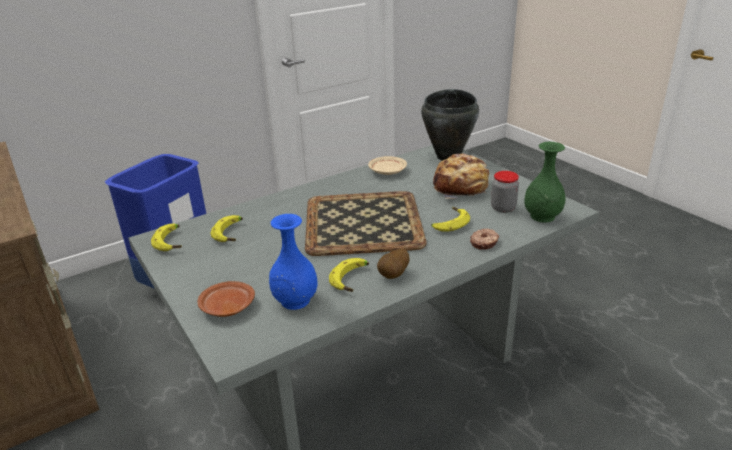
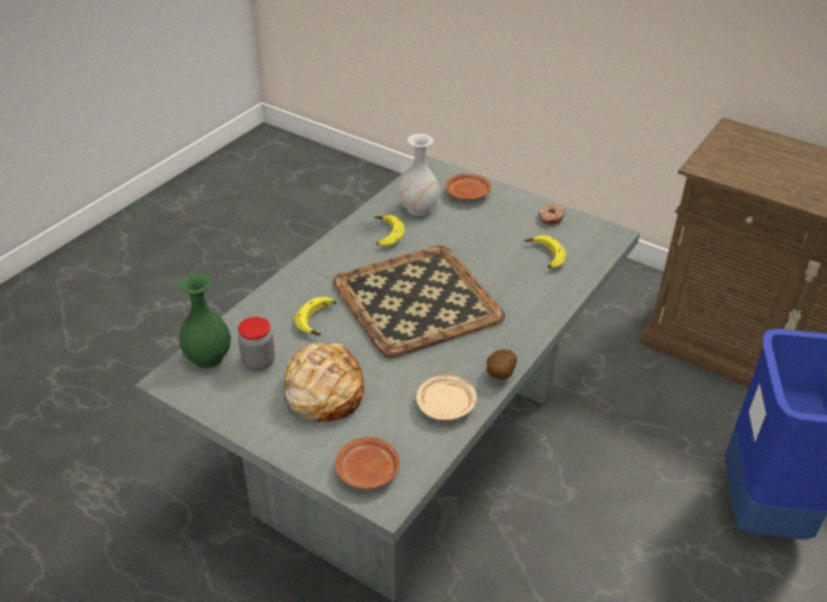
camera: 155 degrees right, 10 degrees up
banana [151,223,182,251] -> none
blue vase [269,214,318,310] -> white vase [399,134,440,216]
potato [377,248,409,279] -> potato moved to [487,349,517,380]
black cooking pot [421,89,479,161] -> brown plate [335,437,400,489]
donut [470,229,499,250] -> donut moved to [538,203,565,226]

